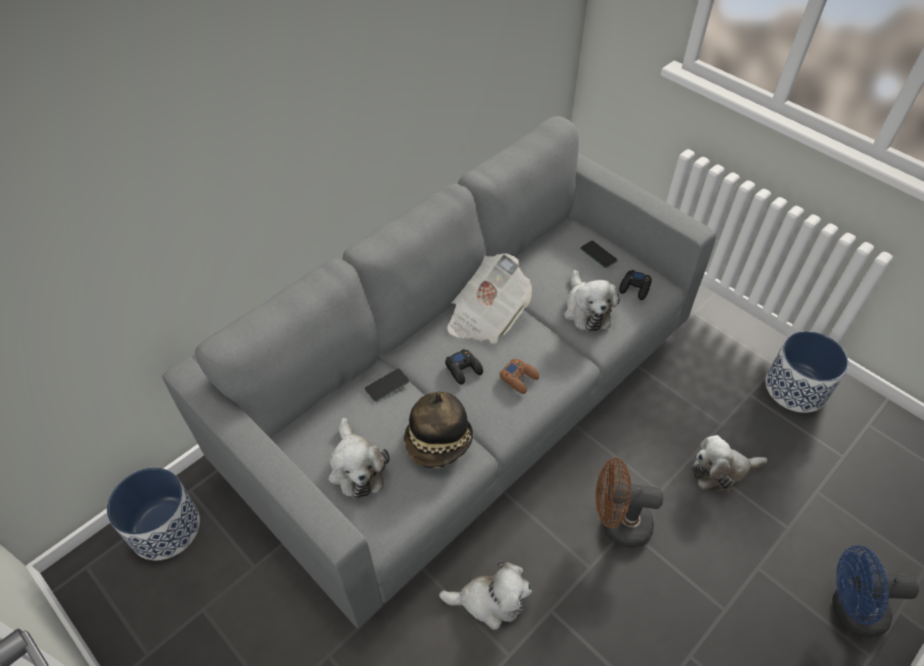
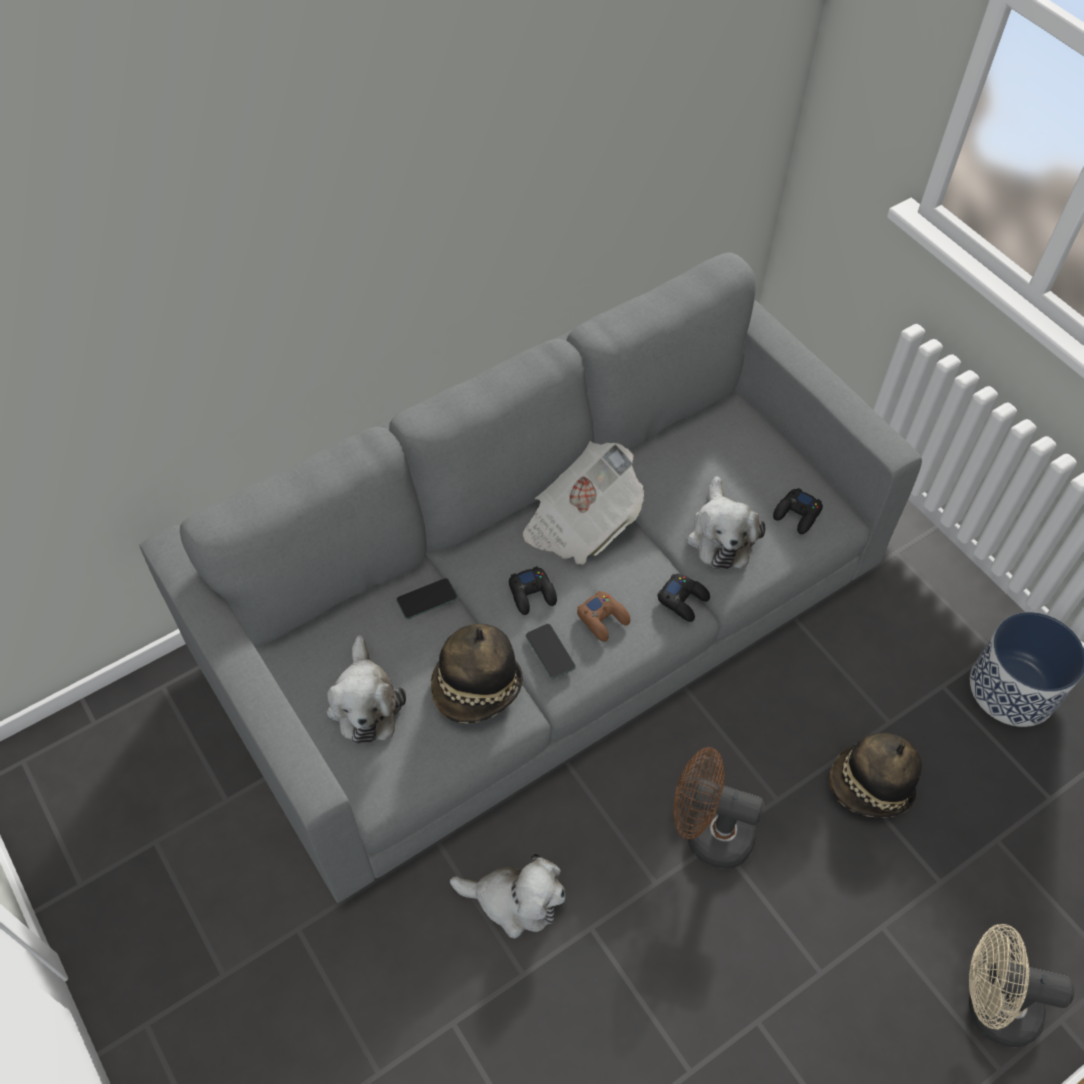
camera: 10 degrees right, 5 degrees up
planter [107,468,200,561] -> none
phone [580,241,618,268] -> phone moved to [526,624,576,679]
plush toy [691,435,767,493] -> hat [830,733,922,818]
blue fan [832,545,919,638] -> beige fan [969,924,1074,1047]
none -> black game controller [657,574,710,622]

